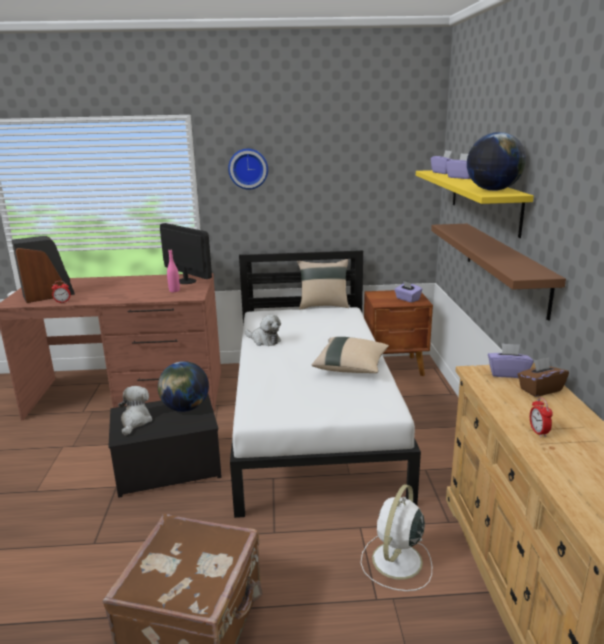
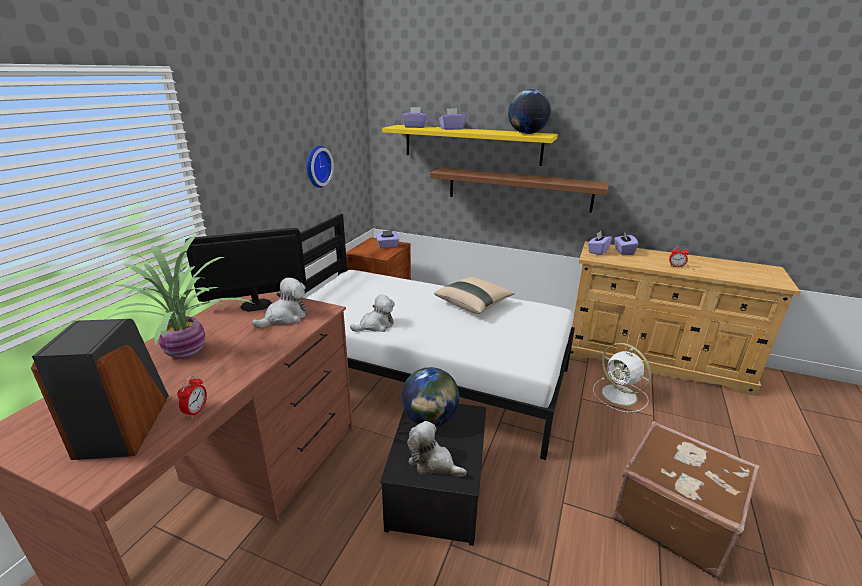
camera: 65 degrees left, 5 degrees up
pink bottle [167,249,180,292] -> plush toy [252,278,307,328]
wall clock [228,149,268,190] -> wall clock moved to [306,145,334,188]
beige pillow [297,259,349,310] -> none
brown tissue box [517,357,569,397] -> purple tissue box [614,232,638,255]
none -> potted plant [106,237,255,359]

